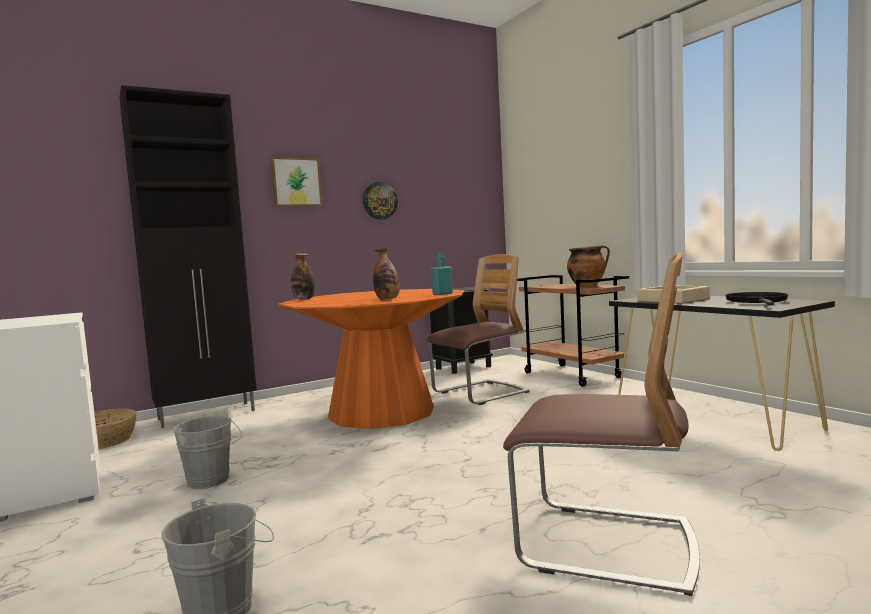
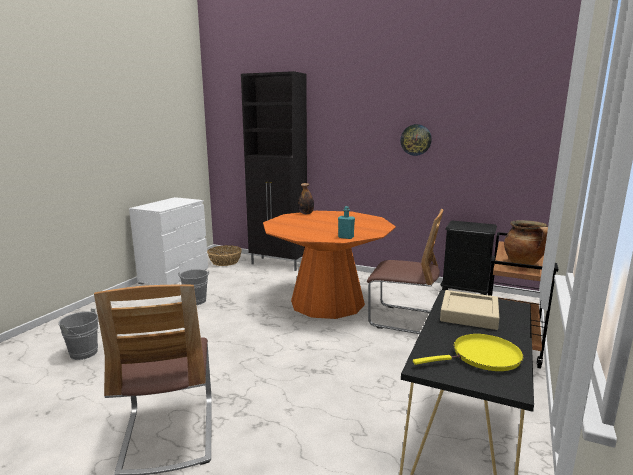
camera: 55 degrees right, 10 degrees up
picture [271,157,322,206] -> none
bottle [373,248,400,300] -> none
black frying pan [725,292,789,305] -> yellow frying pan [413,334,524,371]

